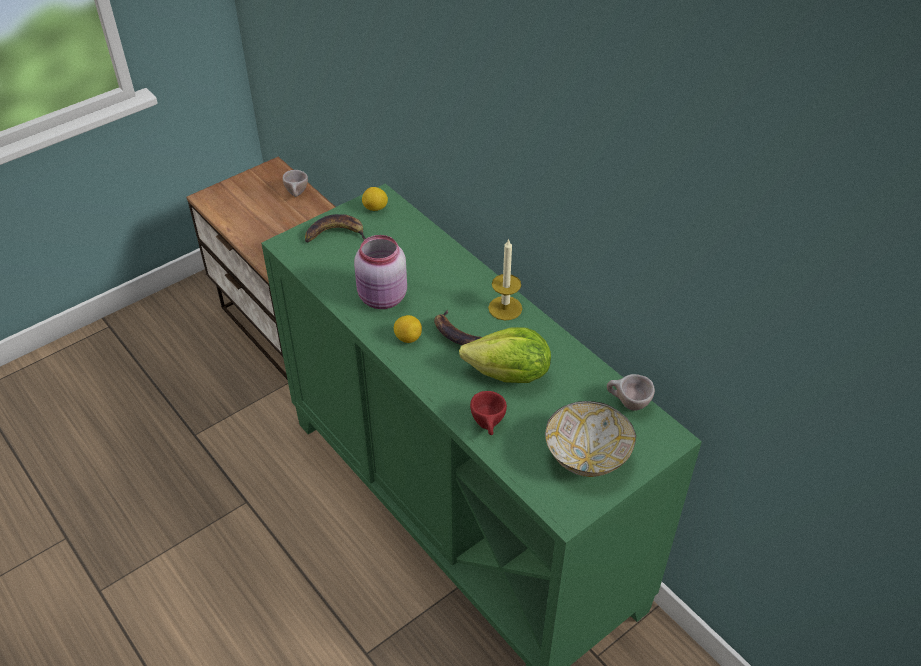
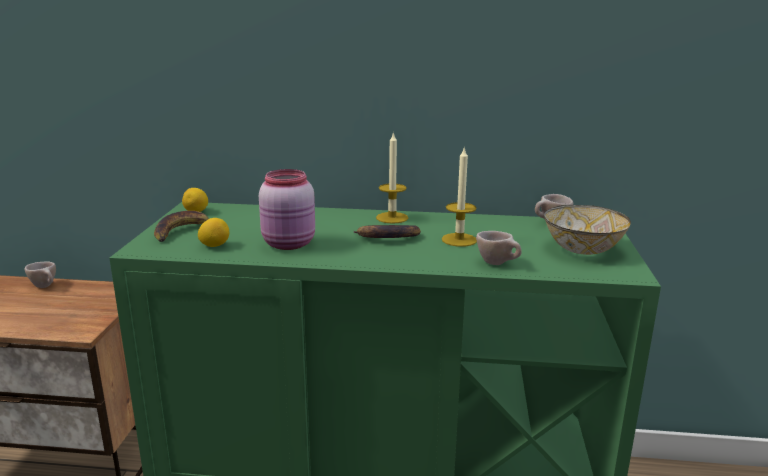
camera: 45 degrees left, 25 degrees down
lemon [394,315,422,343] -> lemon moved to [198,218,229,247]
lettuce [459,327,551,383] -> candle [442,146,477,247]
red cup [470,391,507,435] -> beige cup [476,231,522,265]

